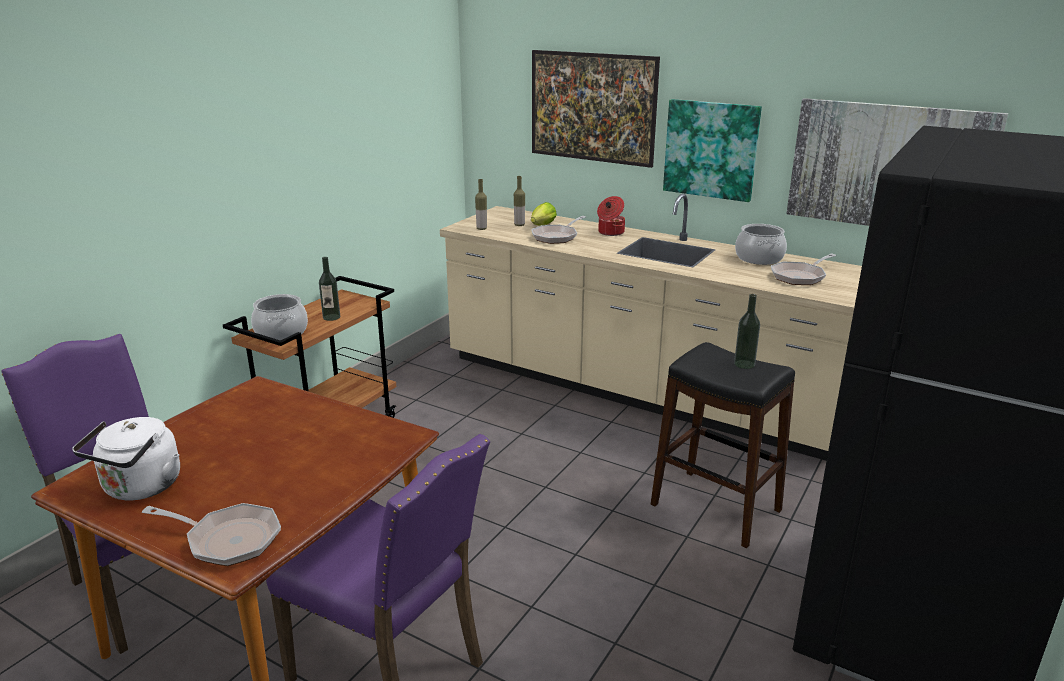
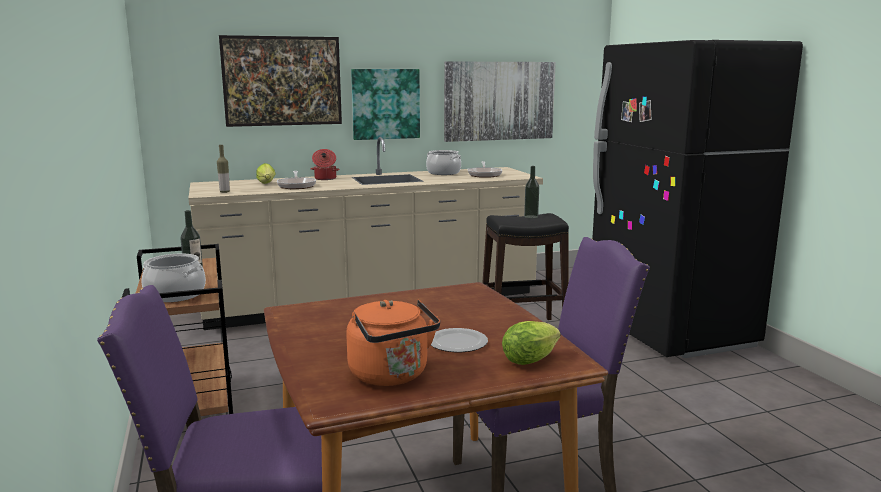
camera: 50 degrees left, 10 degrees down
white kettle [72,417,180,500] -> orange kettle [346,300,440,386]
frying pan [142,503,281,566] -> lettuce [502,321,561,365]
bottle [514,176,525,226] -> none
none -> plate [431,328,488,352]

